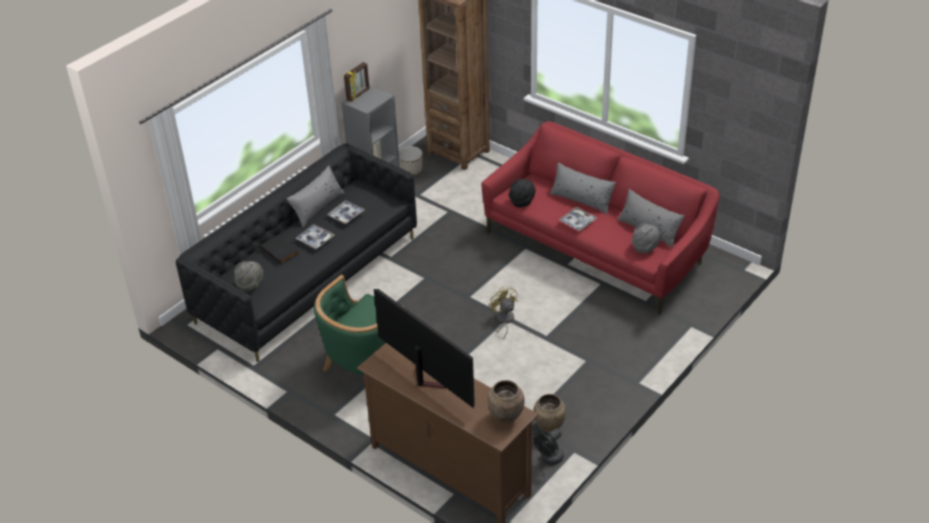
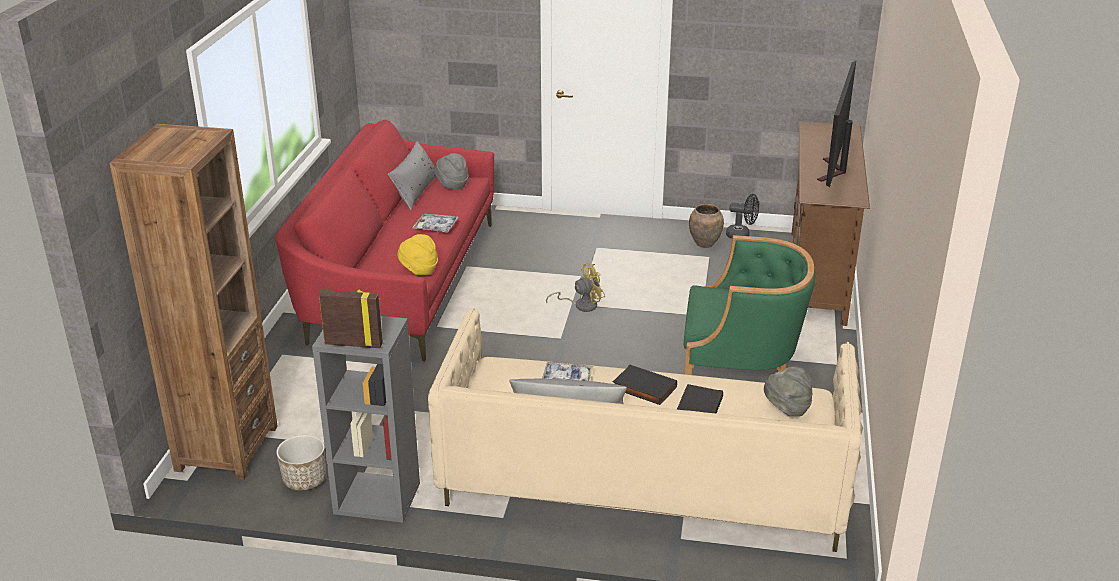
camera: 120 degrees left, 10 degrees down
black sofa [176,144,417,362] -> beige sofa [428,308,863,552]
tray [296,225,335,249] -> black book [613,365,677,405]
brown vase [488,380,525,424] -> none
yellow fan [489,287,518,340] -> yellow fan turned 150 degrees counterclockwise [546,263,605,312]
black hat [509,179,536,207] -> yellow hat [397,234,438,275]
grey pillow [550,163,616,214] -> none

